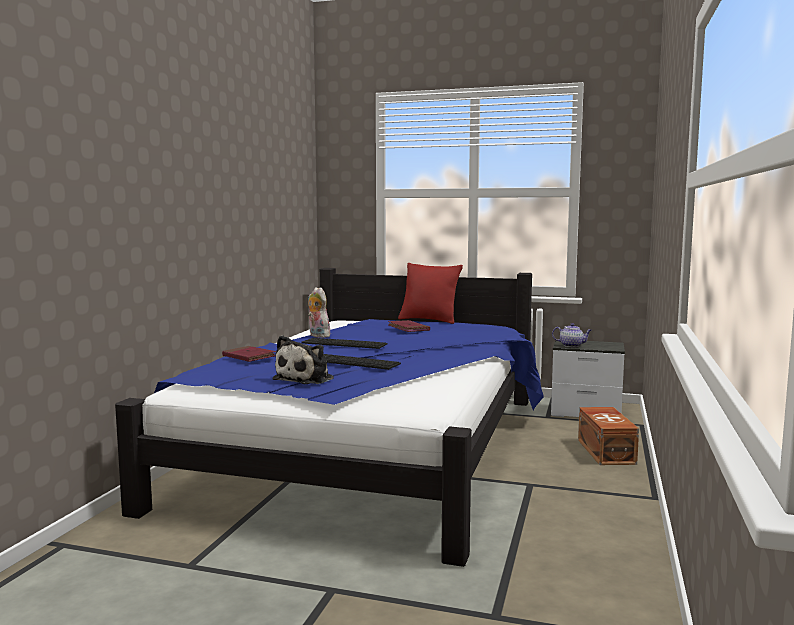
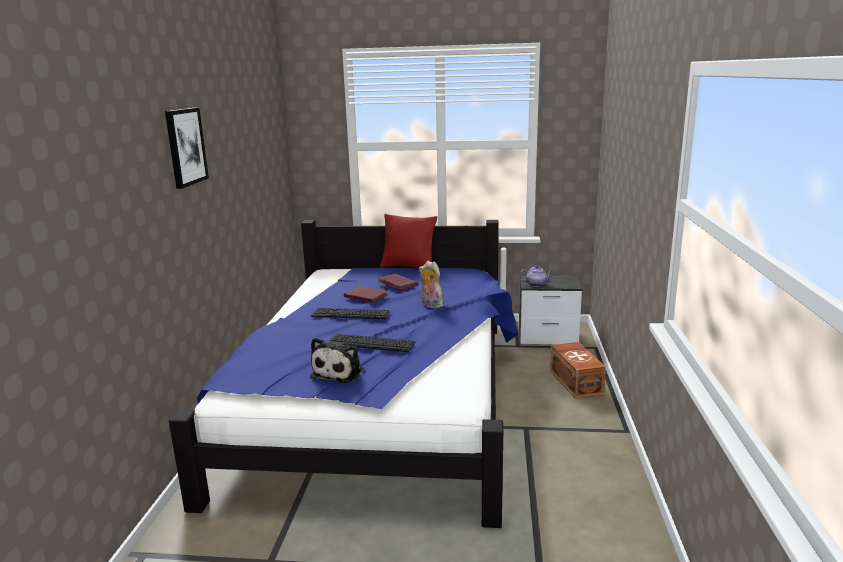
camera: 10 degrees left, 10 degrees up
red book [222,346,276,362] -> red book moved to [344,286,388,302]
plush toy [308,287,330,338] -> plush toy moved to [418,261,443,309]
none -> picture [165,107,209,189]

